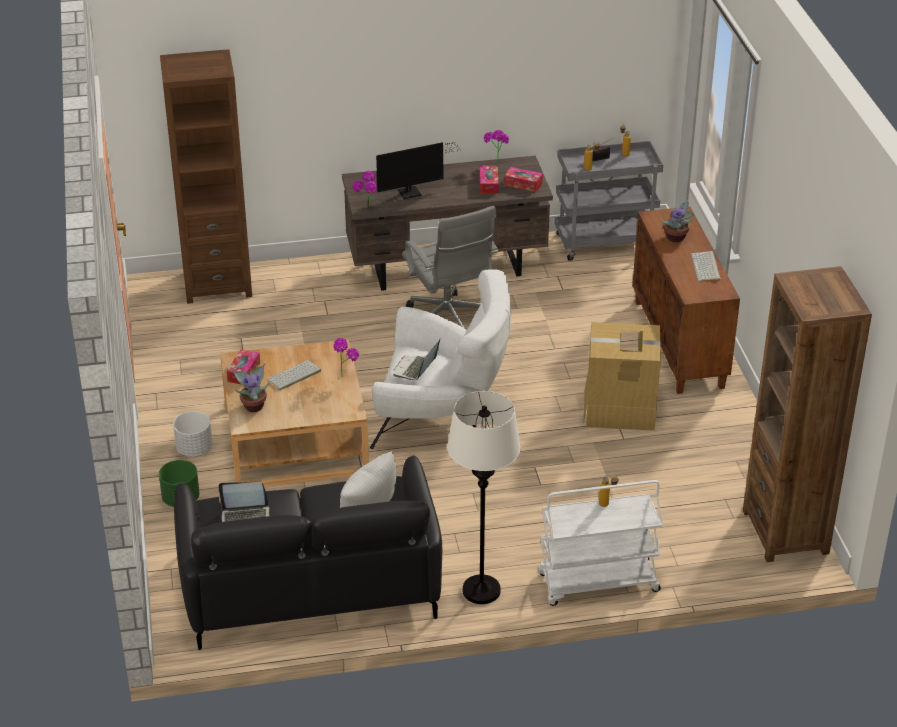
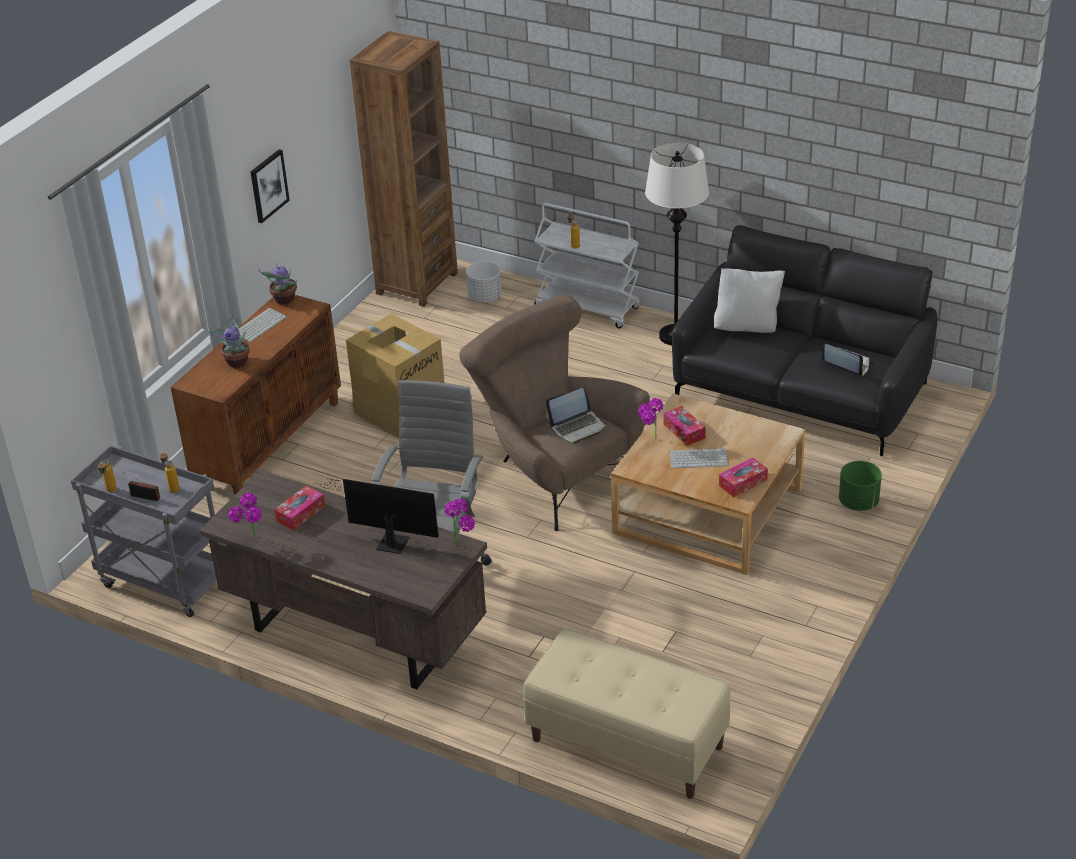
camera: 140 degrees left, 0 degrees up
brown bookcase [160,49,252,304] -> beige bench [523,629,731,799]
white planter [173,411,212,457] -> white planter moved to [466,261,502,303]
potted plant [232,363,269,412] -> potted plant moved to [258,264,297,304]
white armchair [370,269,511,449] -> brown armchair [459,295,650,531]
tissue box [504,167,543,192] -> tissue box moved to [664,406,706,446]
none -> picture [251,149,290,223]

